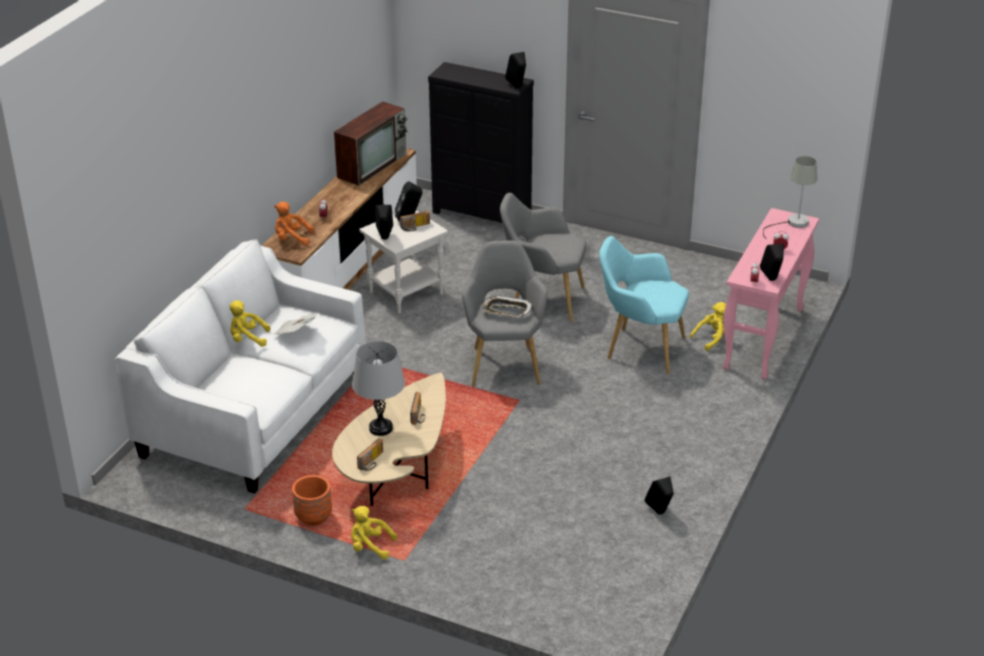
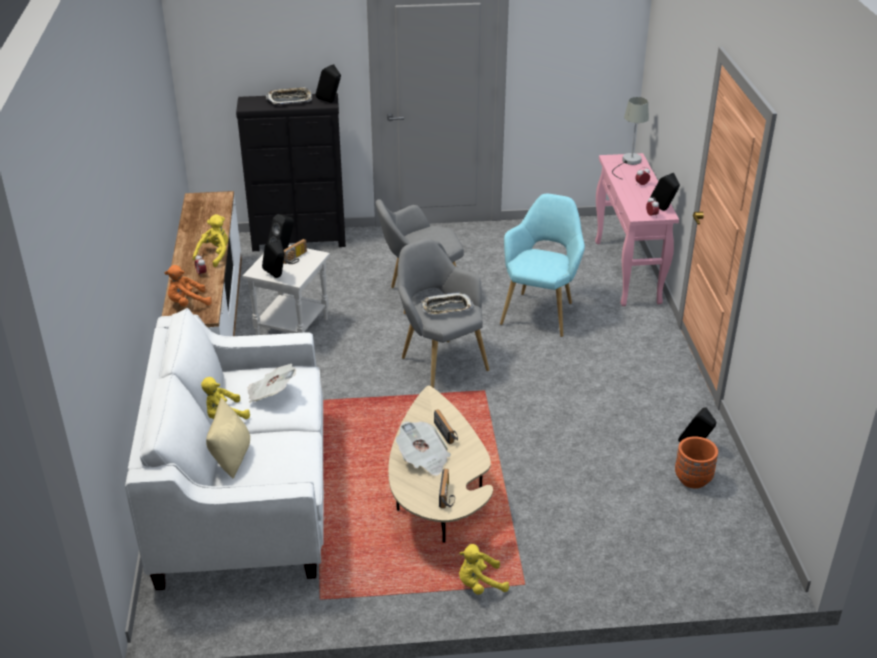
camera: 30 degrees left, 0 degrees up
orange planter [292,475,332,526] -> orange planter moved to [675,436,718,489]
television [334,101,408,186] -> none
grey table lamp [352,341,405,436] -> newspaper [396,421,451,476]
turquoise armchair [599,236,689,374] -> turquoise armchair turned 120 degrees clockwise [500,194,585,337]
yellow plush toy [690,302,726,351] -> yellow plush toy moved to [193,214,228,267]
none -> beige pillow [206,398,250,478]
none -> tray [266,87,312,104]

